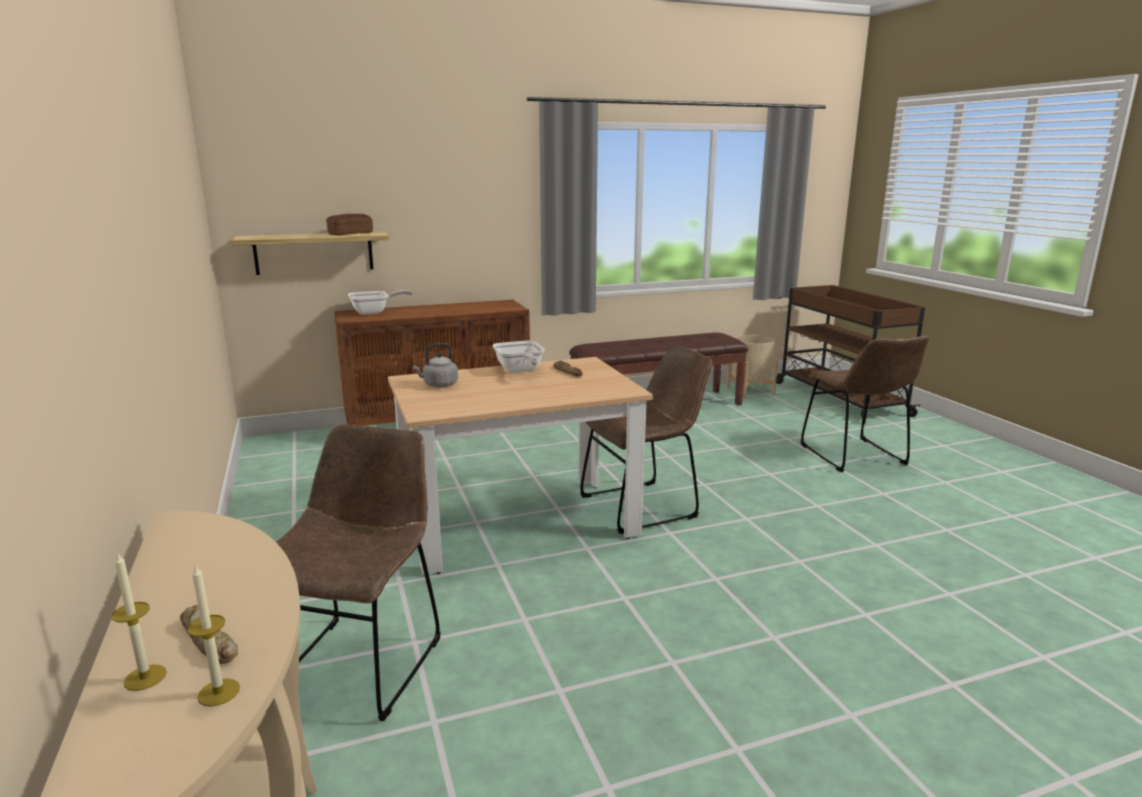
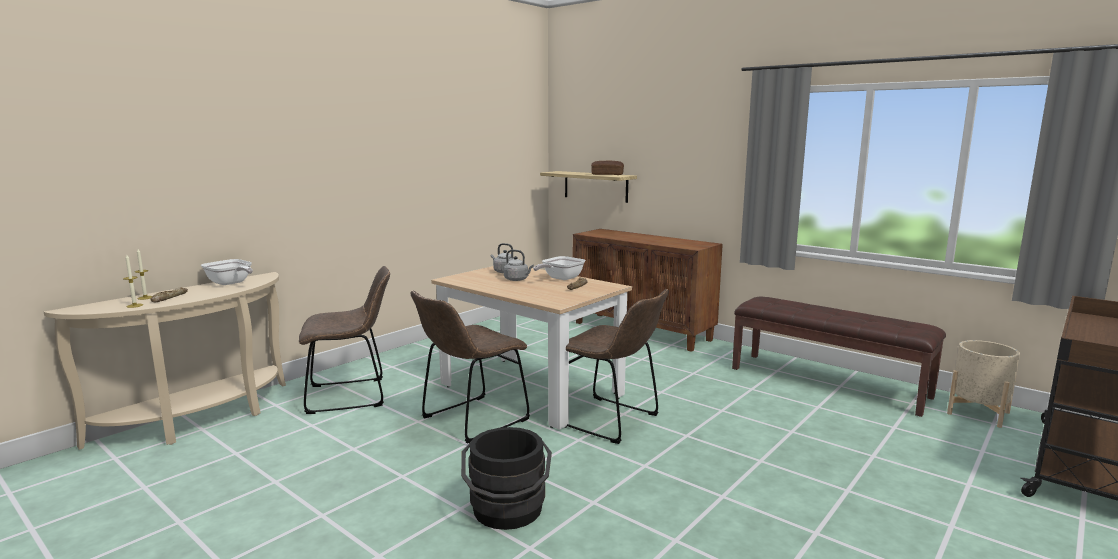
camera: 60 degrees right, 5 degrees down
frying pan [348,290,413,315] -> frying pan moved to [201,259,253,285]
brown chair [801,335,929,472] -> brown chair moved to [410,291,530,444]
none -> black bucket [461,427,552,530]
none -> grey kettle [504,250,534,281]

